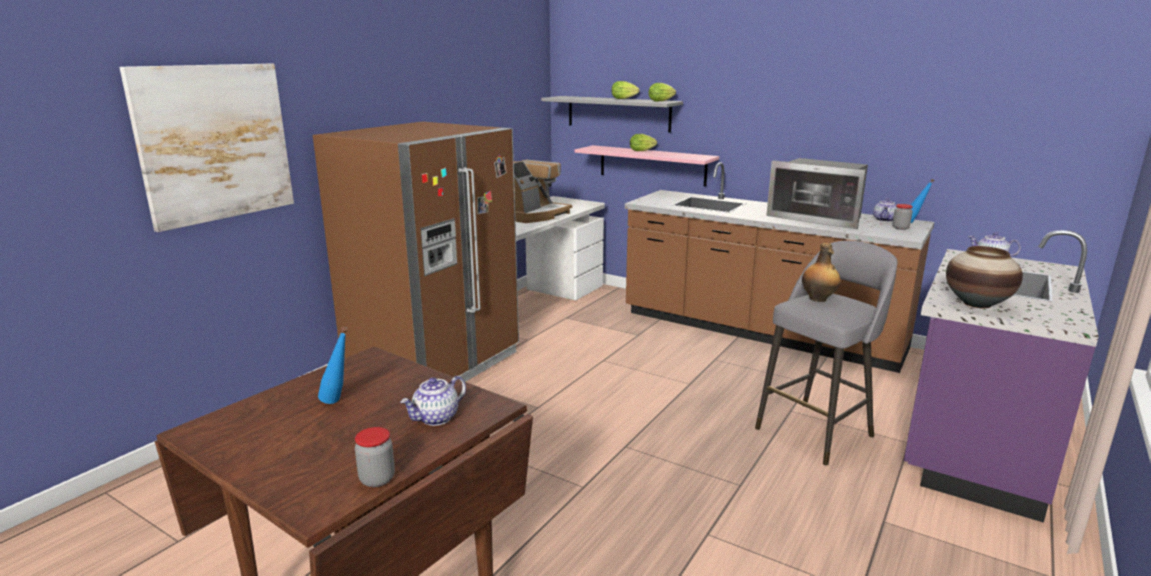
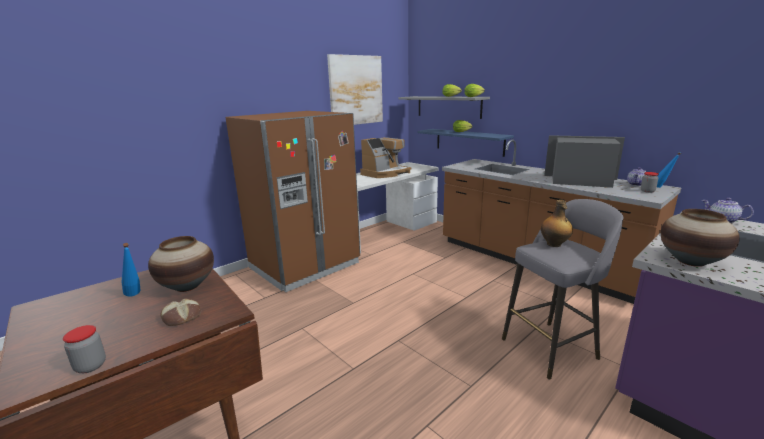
camera: 15 degrees right, 0 degrees up
picture [119,64,294,232] -> picture moved to [327,54,383,125]
teapot [401,376,466,426] -> bread [161,299,201,326]
pink shelf [575,145,719,186] -> blue shelf [418,129,514,157]
microwave [766,158,868,229] -> microwave turned 150 degrees clockwise [544,135,625,188]
none -> vase [148,236,214,292]

